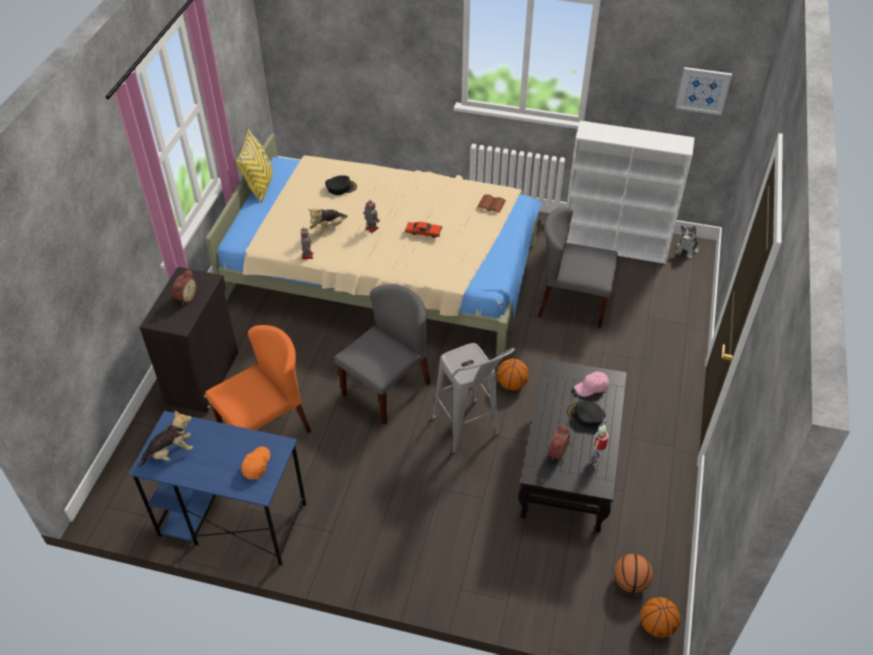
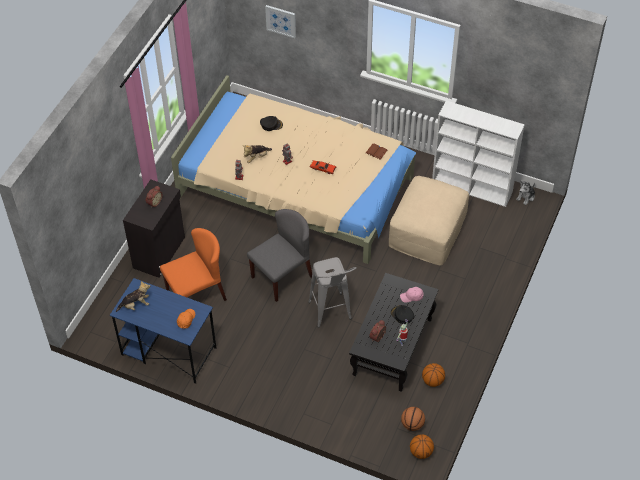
camera: 10 degrees right, 5 degrees up
yellow pillow [236,129,273,203] -> none
basketball [497,359,529,390] -> basketball moved to [422,363,445,387]
grey chair [538,207,618,328] -> beige ottoman [389,176,469,266]
picture [675,67,732,115] -> picture moved to [265,5,296,38]

